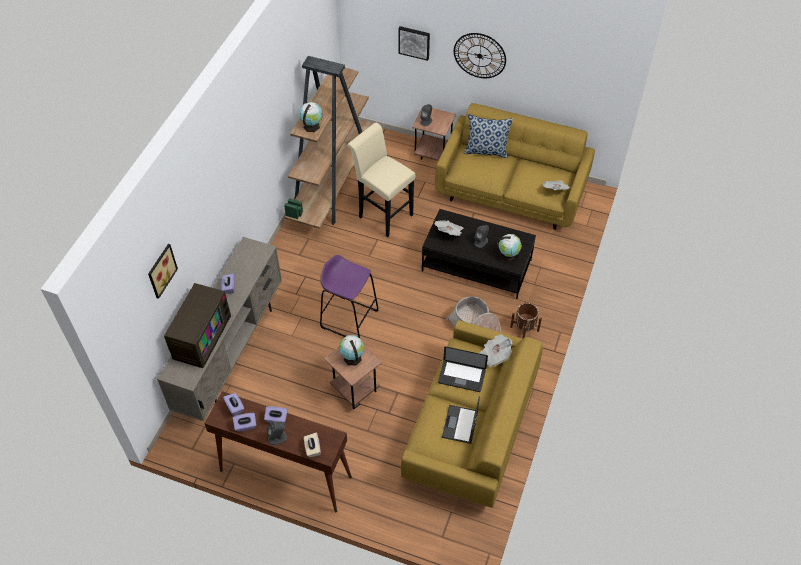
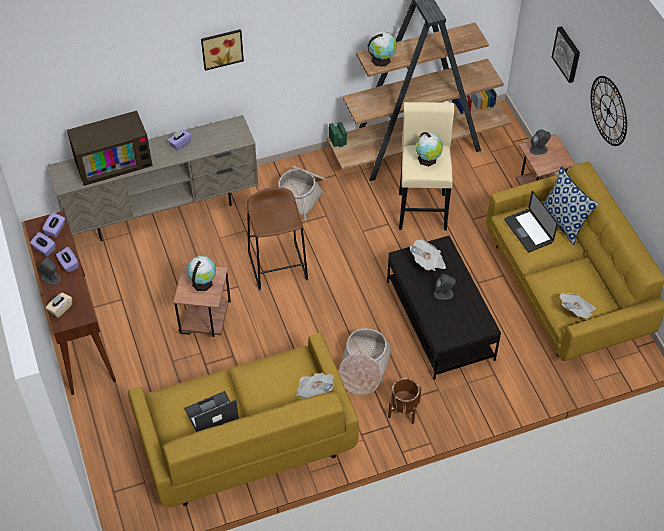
camera: 50 degrees right, 0 degrees up
picture [148,244,178,299] -> picture moved to [201,29,244,71]
purple stool [320,255,379,338] -> brown stool [247,187,308,290]
laptop [438,346,488,392] -> laptop moved to [505,191,558,252]
globe [497,234,522,262] -> globe moved to [416,132,443,167]
none -> basket [278,165,327,221]

